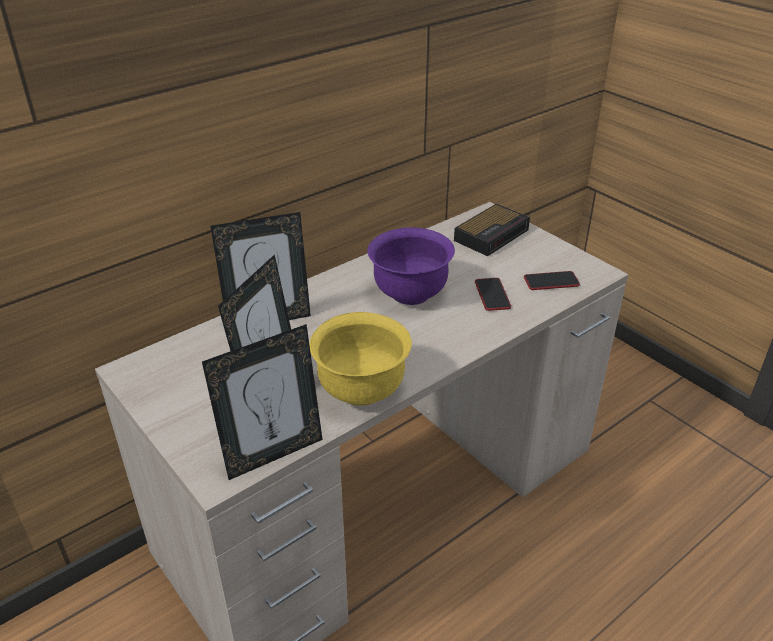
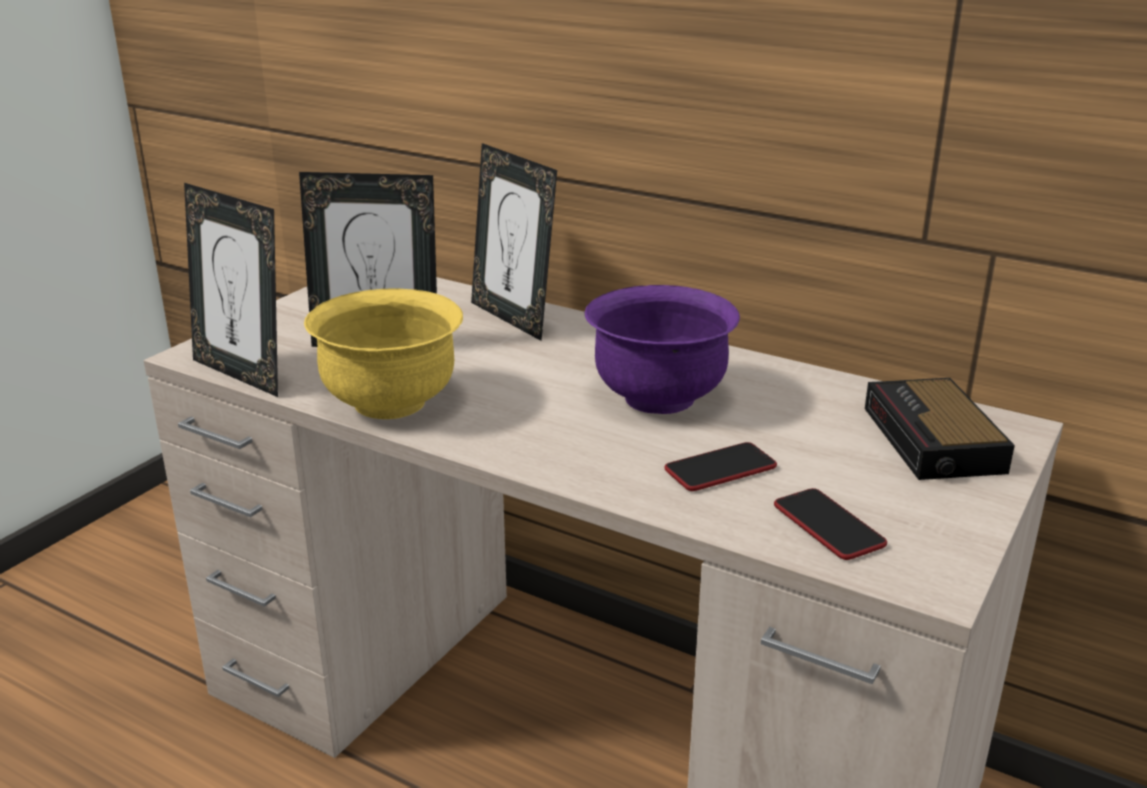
camera: 70 degrees right, 10 degrees down
alarm clock [454,204,530,256] -> alarm clock turned 60 degrees clockwise [865,378,1015,480]

